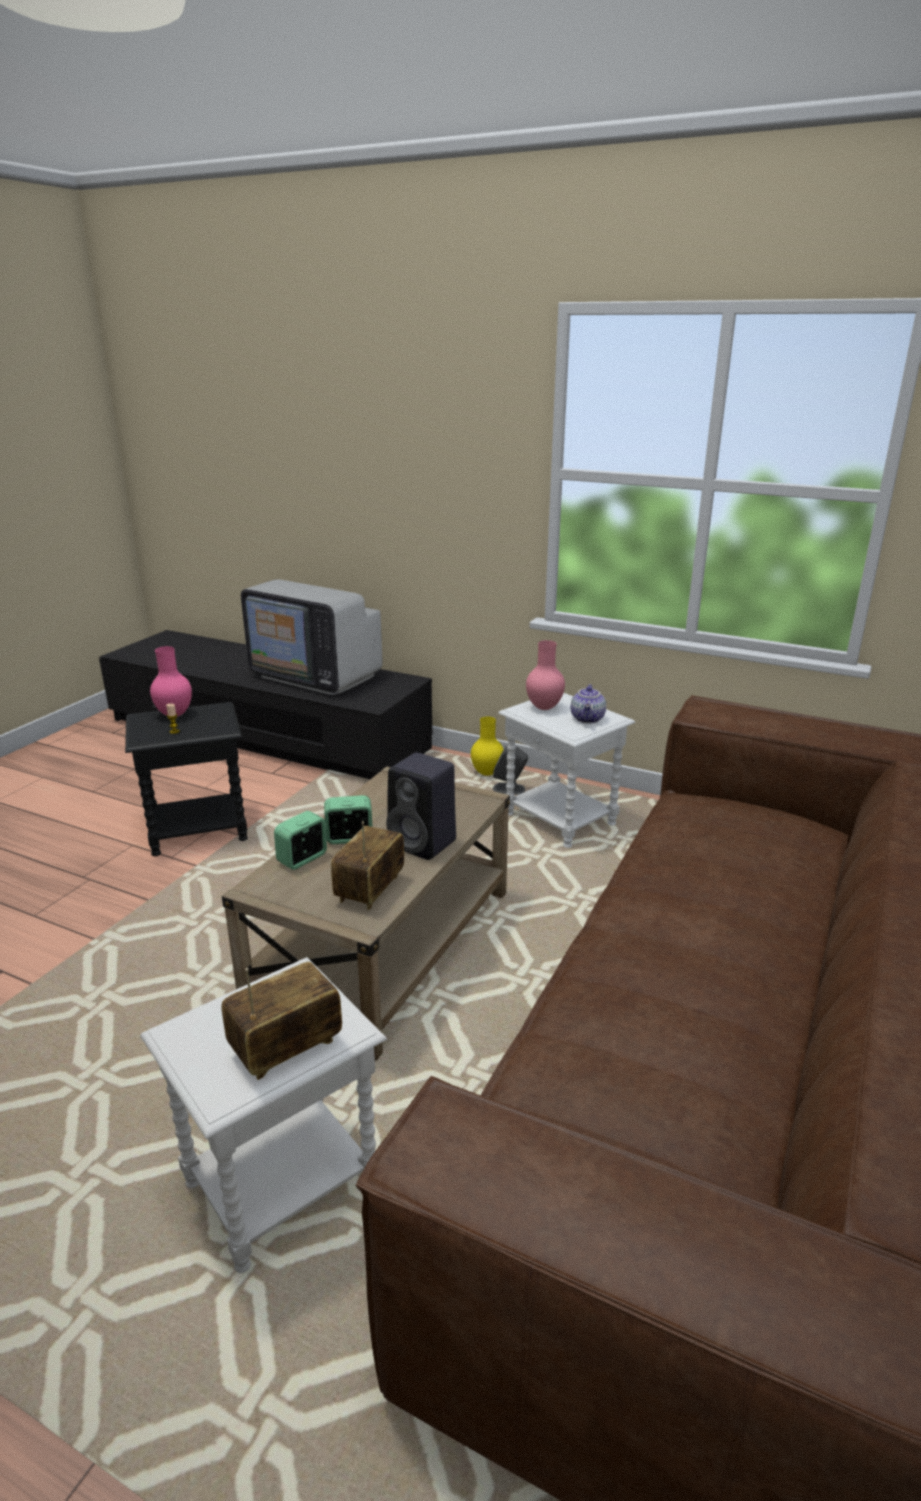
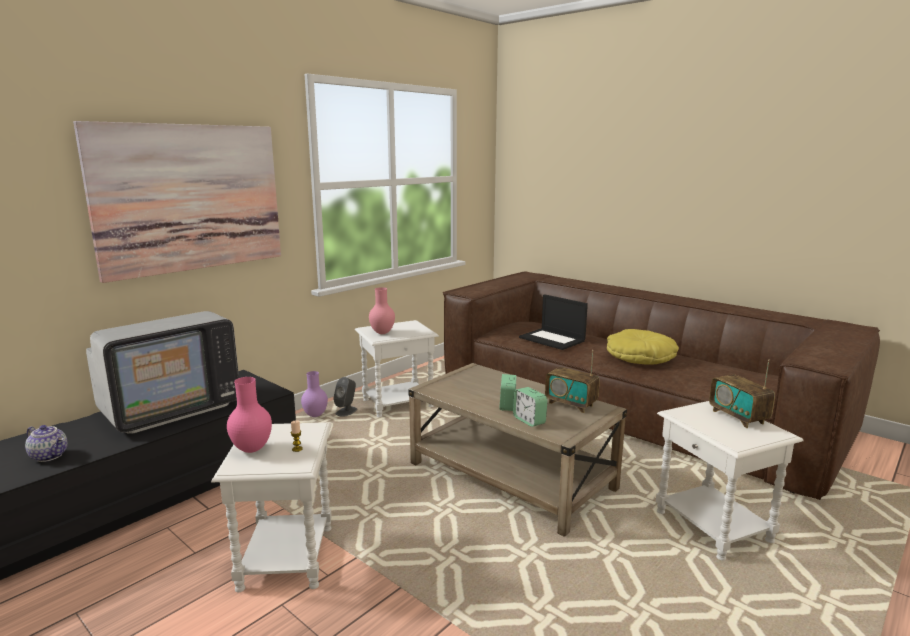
camera: 75 degrees left, 10 degrees down
black side table [125,702,248,856] -> white side table [211,422,332,592]
black speaker [386,752,456,860] -> none
yellow vase [471,716,504,776] -> purple vase [301,371,328,417]
teapot [571,684,606,724] -> teapot moved to [25,425,68,462]
none -> picture [73,121,281,283]
none -> laptop [519,294,588,350]
none -> yellow pillow [607,329,679,365]

